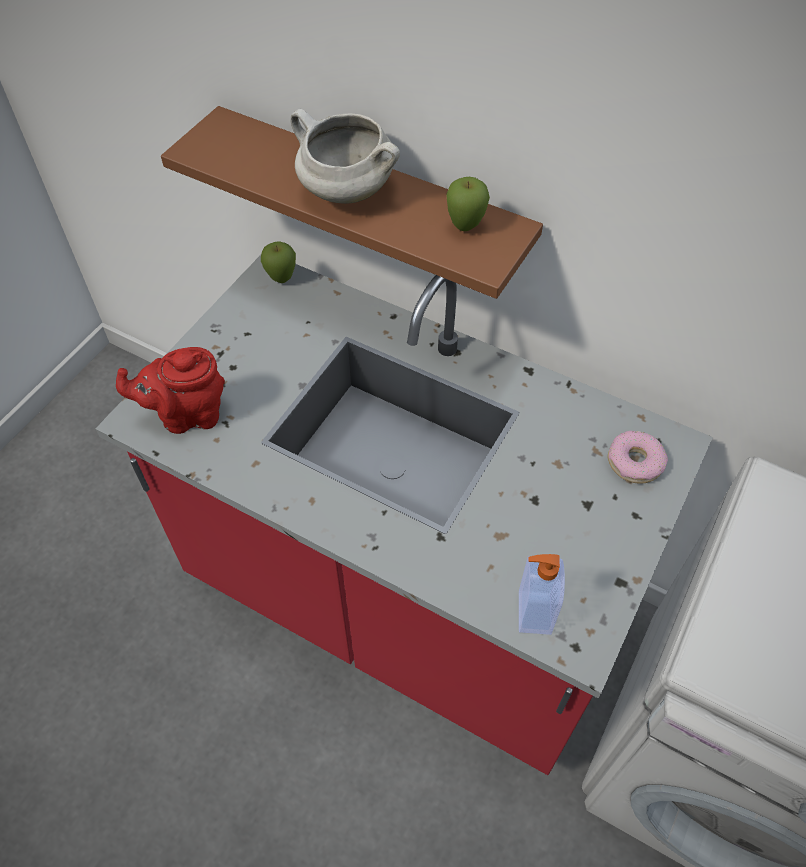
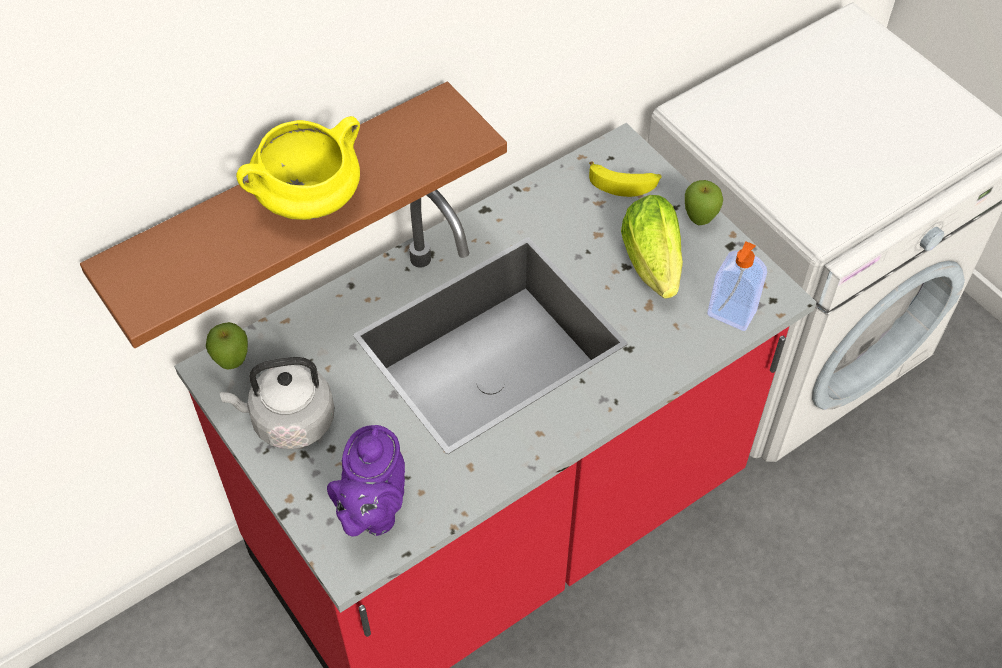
camera: 65 degrees left, 0 degrees up
red teapot [116,347,225,434] -> purple teapot [327,425,405,536]
white cooking pot [290,109,400,204] -> yellow cooking pot [236,116,360,220]
apple [446,177,490,231] -> apple moved to [685,180,723,225]
donut [607,431,668,484] -> banana [589,161,662,197]
none -> grey kettle [219,357,334,449]
none -> lettuce [621,195,683,299]

